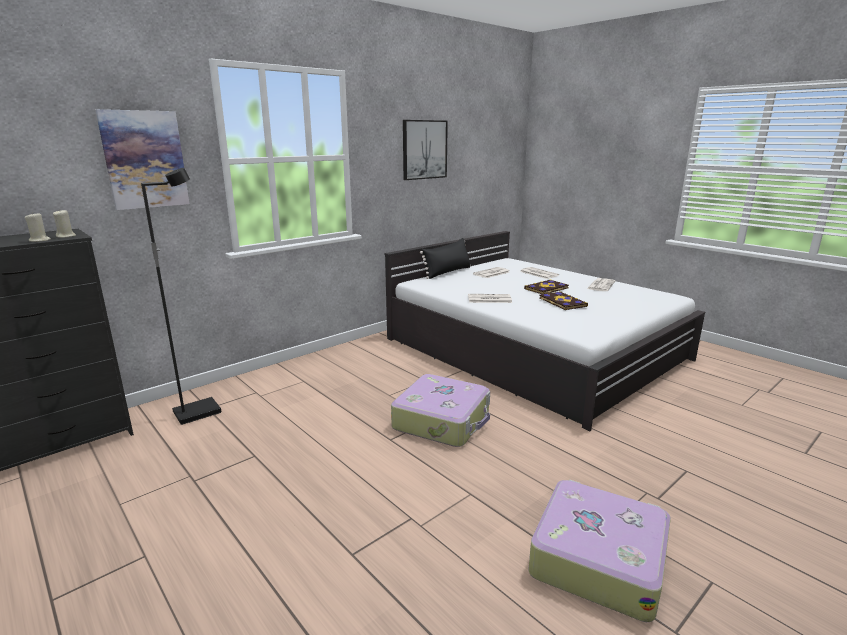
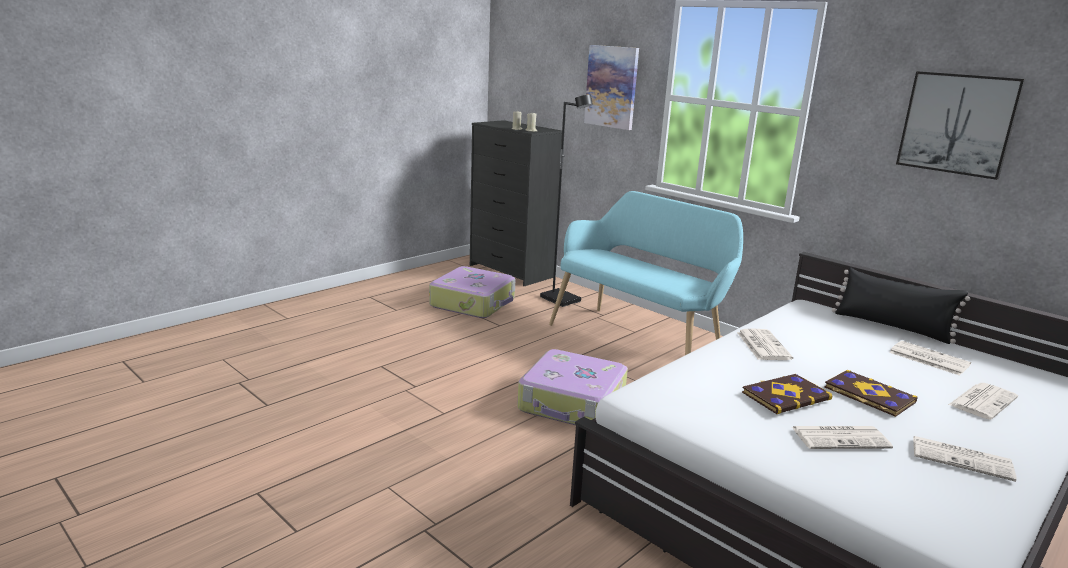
camera: 85 degrees right, 0 degrees up
suitcase [528,479,671,622] -> suitcase moved to [429,266,516,318]
none -> turquoise bench [549,191,743,355]
none -> newspaper [792,426,893,449]

